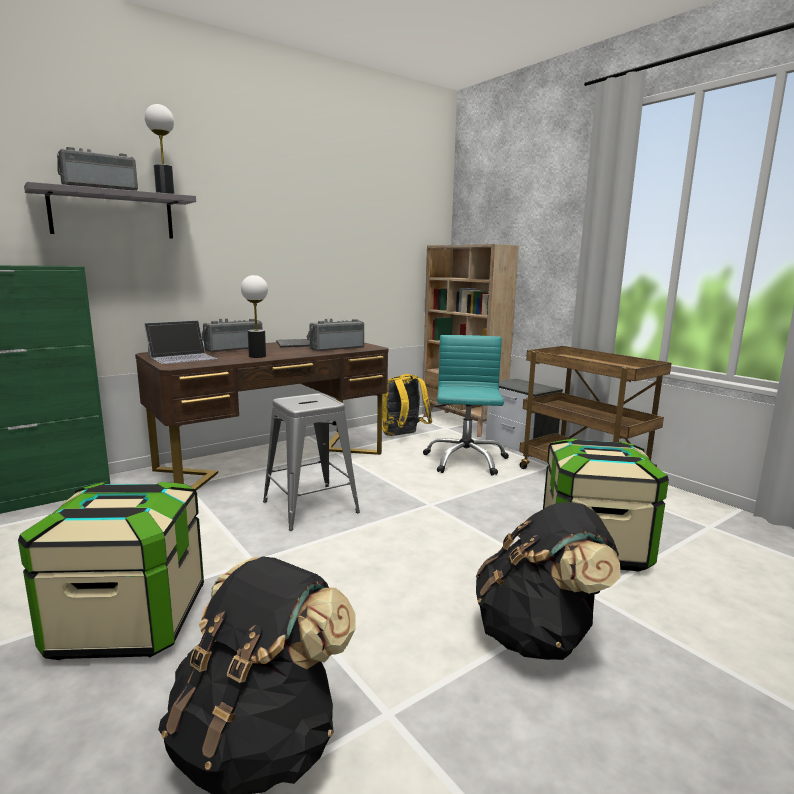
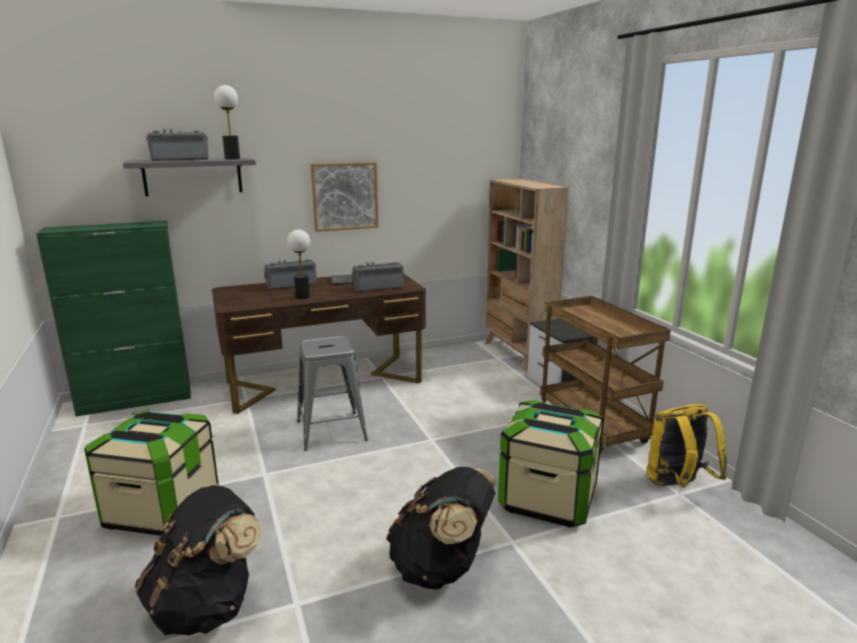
camera: 15 degrees right, 5 degrees up
laptop [144,320,218,364] -> none
yellow backpack [382,374,433,436] -> yellow backpack moved to [647,404,728,488]
turquoise office chair [423,335,509,476] -> none
none -> picture [311,162,378,232]

